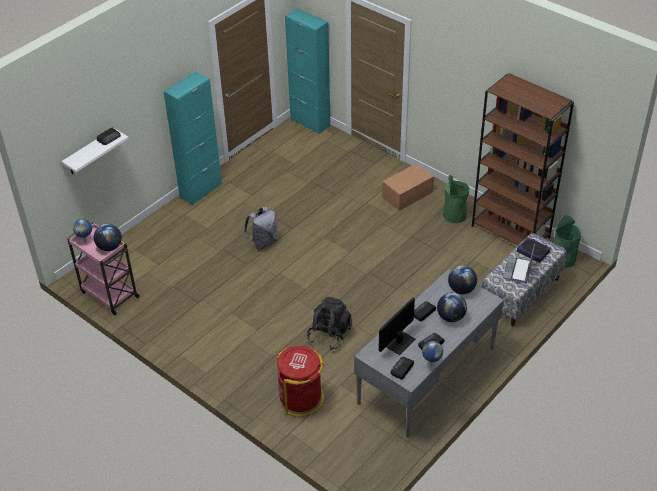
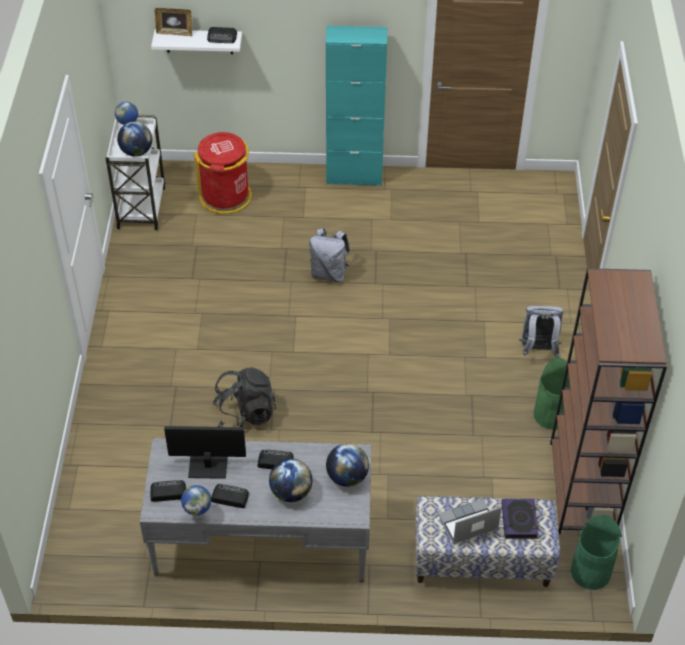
camera: 50 degrees right, 5 degrees up
pink cart [67,222,140,316] -> white cart [106,115,165,230]
red trash can [277,346,324,417] -> red trash can moved to [194,132,252,214]
turquoise cabinet [285,8,330,134] -> none
cardboard box [382,163,434,211] -> grey backpack [519,306,564,357]
none -> picture frame [155,8,192,36]

